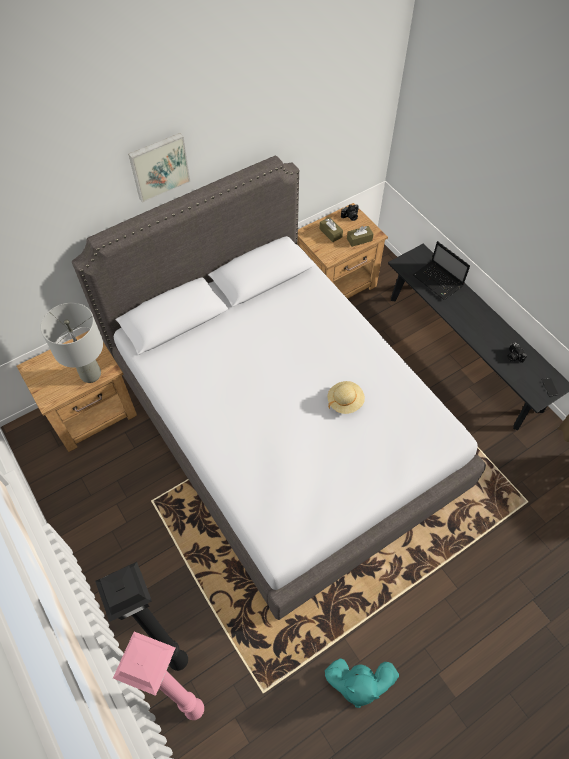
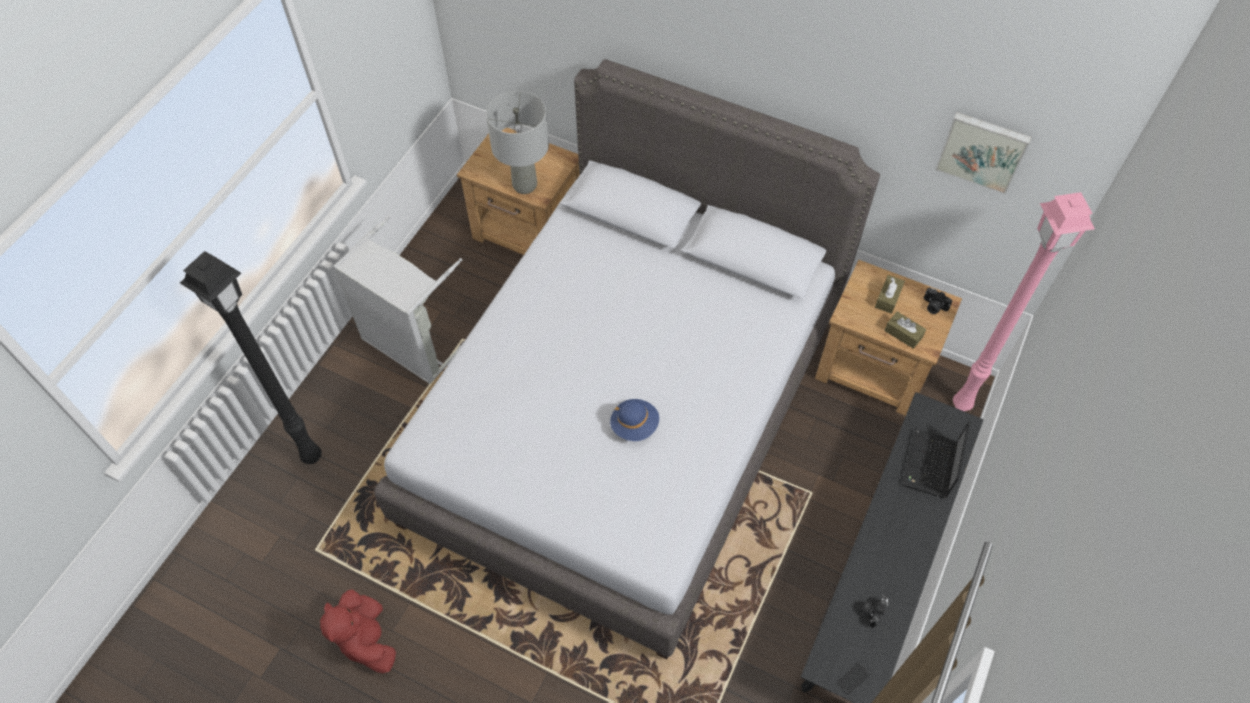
camera: 60 degrees right, 0 degrees up
pink floor lamp [113,632,204,720] -> pink floor lamp moved to [953,192,1095,411]
picture [128,133,190,203] -> picture moved to [935,112,1032,194]
turquoise plush toy [325,658,399,708] -> red plush toy [320,589,396,673]
beige hat [327,381,365,414] -> blue hat [610,399,659,441]
none -> grey laundry basket [333,215,464,384]

